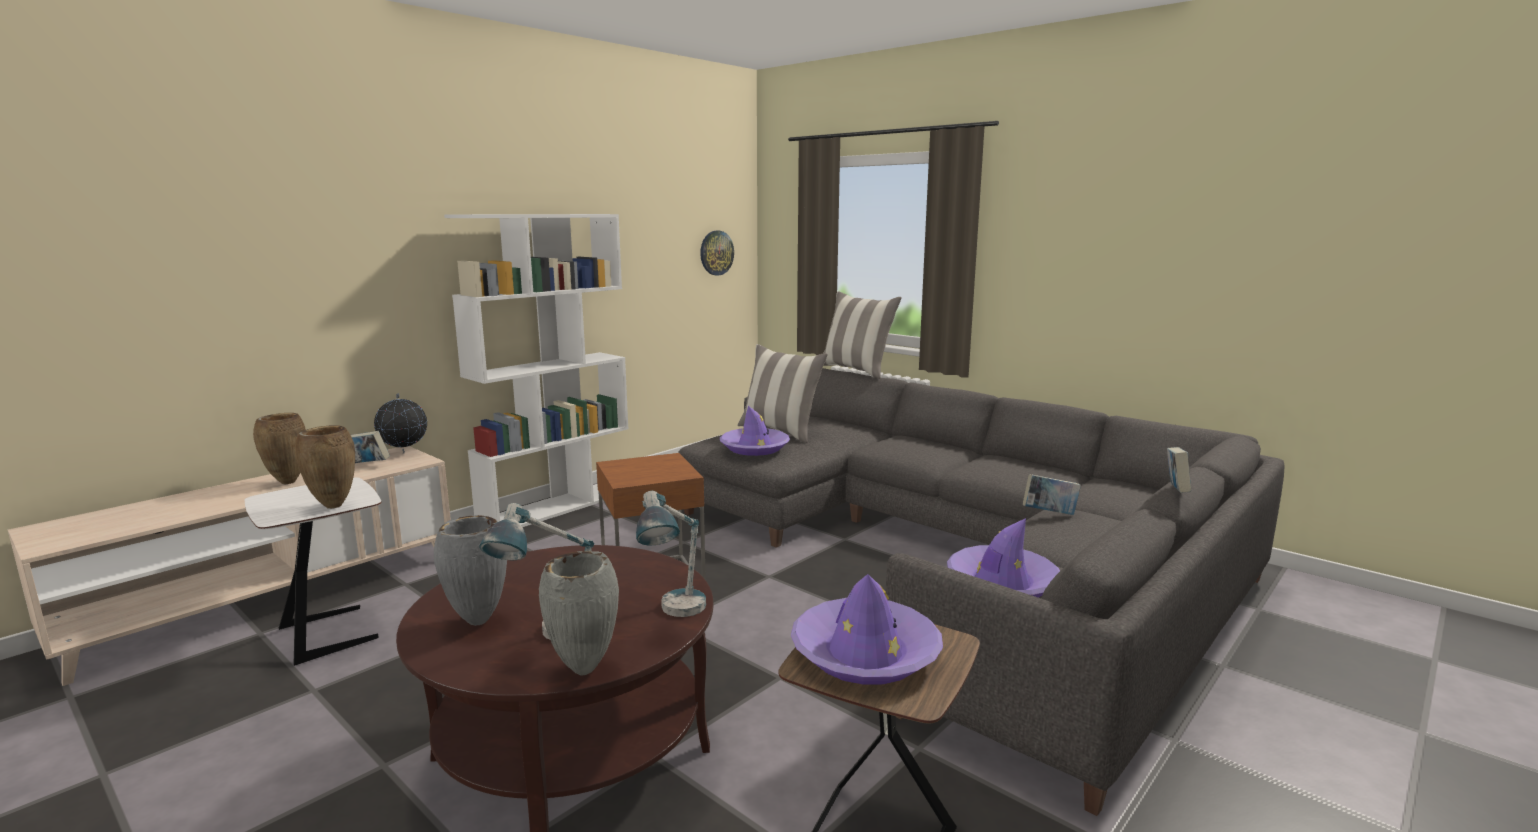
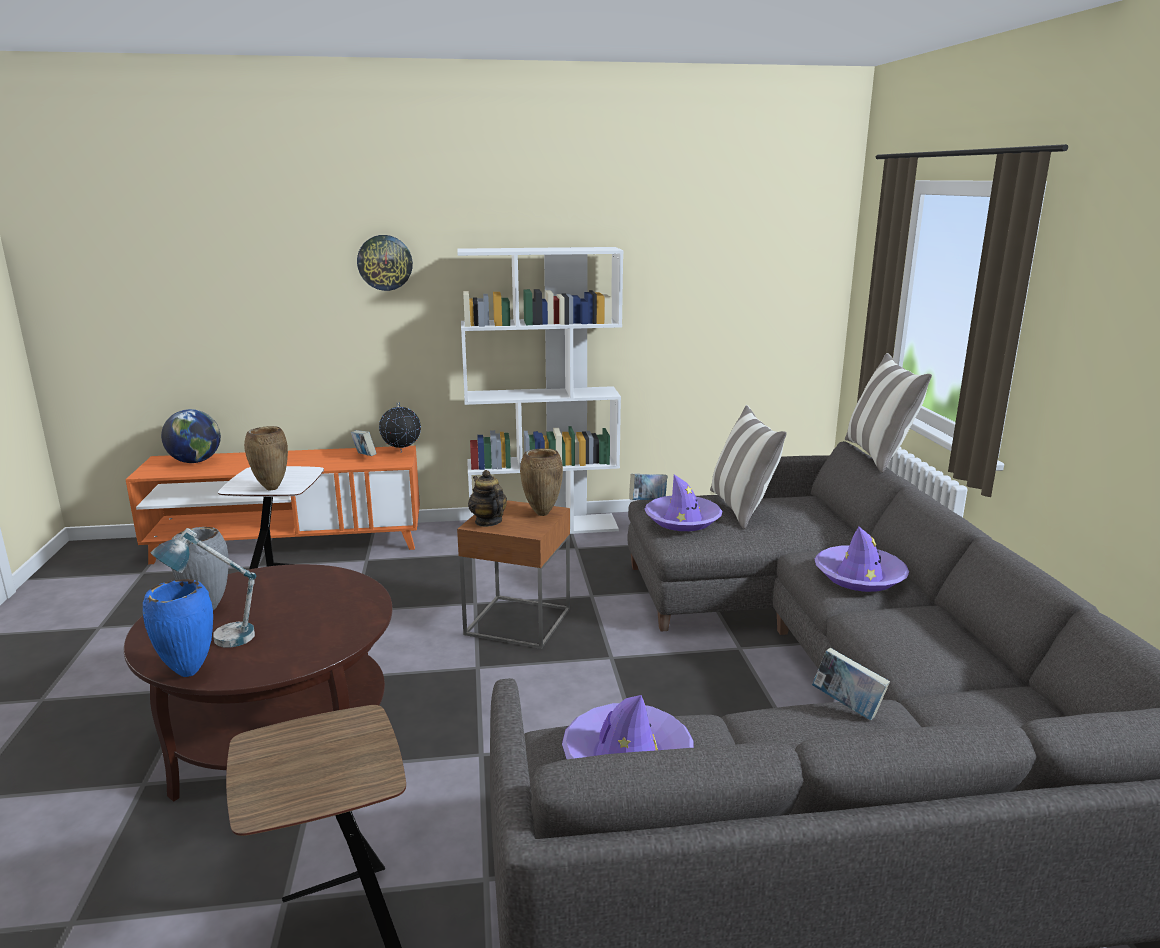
camera: 40 degrees right, 5 degrees up
beige tv stand [8,446,451,686] -> orange tv stand [125,446,420,564]
brown vase [253,413,306,484] -> brown vase moved to [520,449,563,516]
grey vase [539,551,619,676] -> blue vase [143,579,213,677]
table lamp [636,491,706,617] -> none
wall clock [700,231,734,275] -> wall clock moved to [357,235,413,291]
purple hat [791,574,943,685] -> purple hat moved to [815,527,909,592]
book [1167,447,1191,493] -> book moved to [629,474,667,500]
none -> globe [161,409,221,463]
none -> teapot [468,470,507,527]

